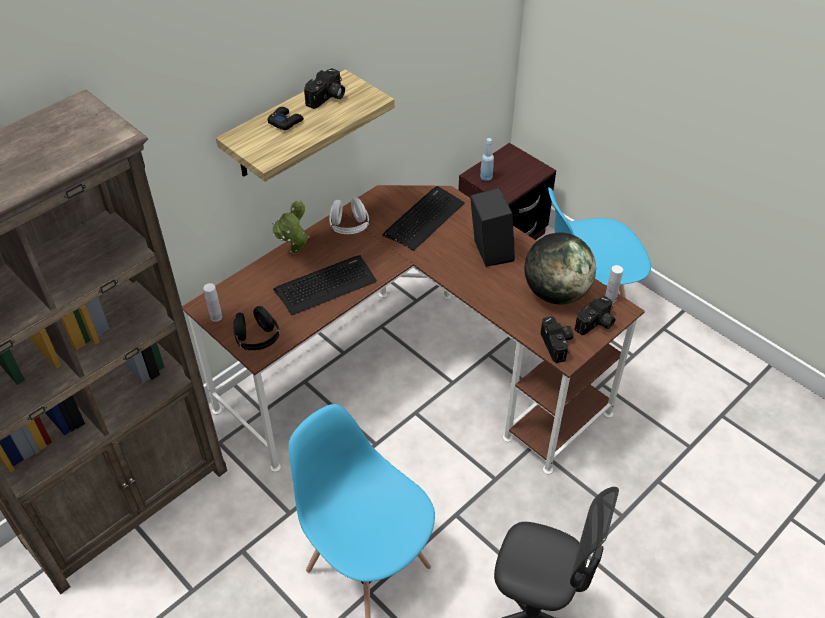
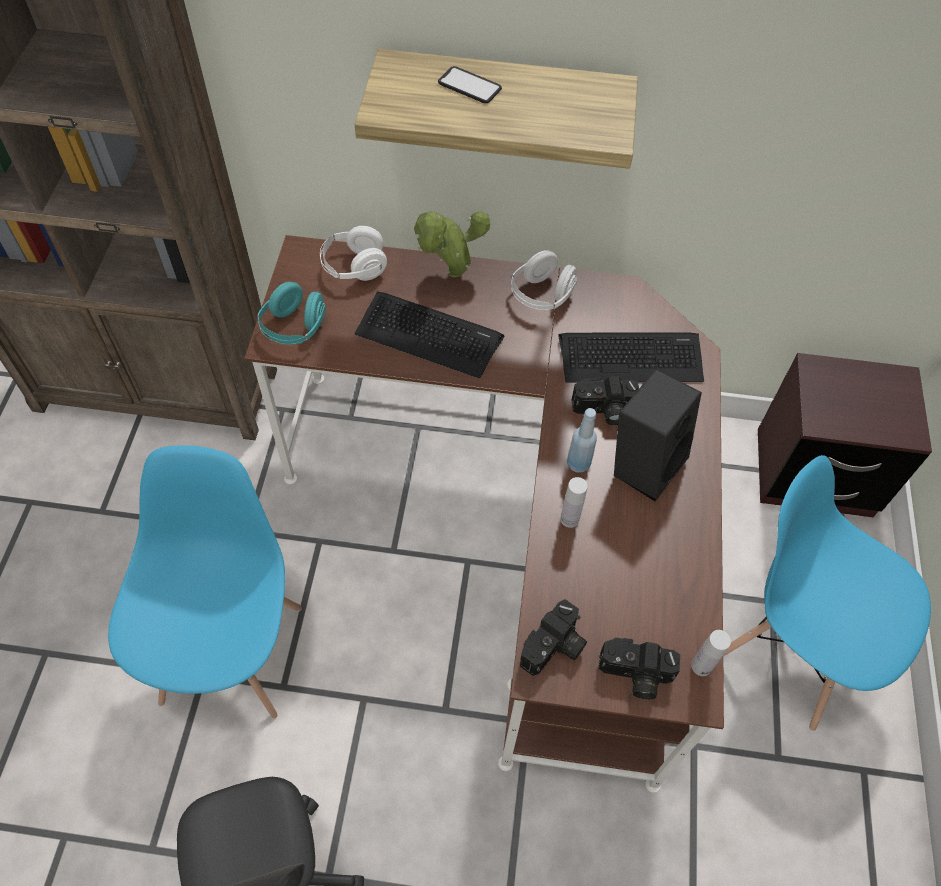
camera: 50 degrees right, 10 degrees up
white bottle [203,283,222,322] -> white bottle moved to [560,477,588,528]
black headphones [233,306,280,351] -> turquoise headphones [257,282,326,344]
black game controller [268,107,304,130] -> phone [438,66,502,103]
camera [304,68,345,109] -> camera moved to [572,376,639,425]
blue bottle [480,138,494,181] -> blue bottle moved to [567,408,597,473]
globe [524,233,596,304] -> none
none -> white headphones [320,226,387,281]

